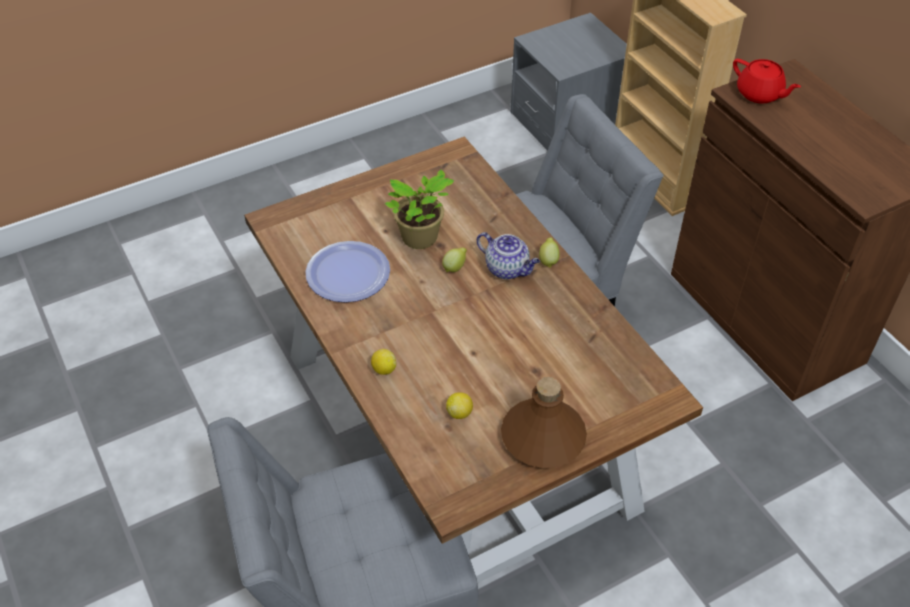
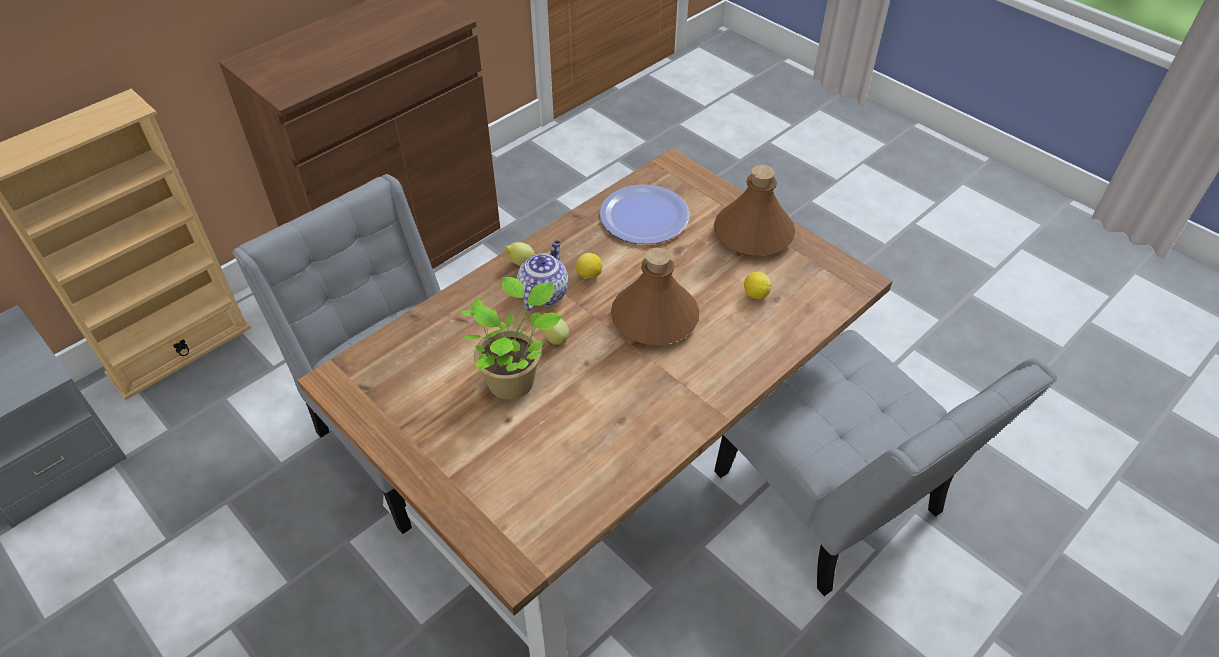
camera: 105 degrees left, 0 degrees up
plate [305,241,390,302] -> plate moved to [600,184,690,244]
lemon [371,349,396,375] -> lemon moved to [575,253,602,279]
red teapot [733,59,801,104] -> none
none -> brown bottle [611,248,699,345]

